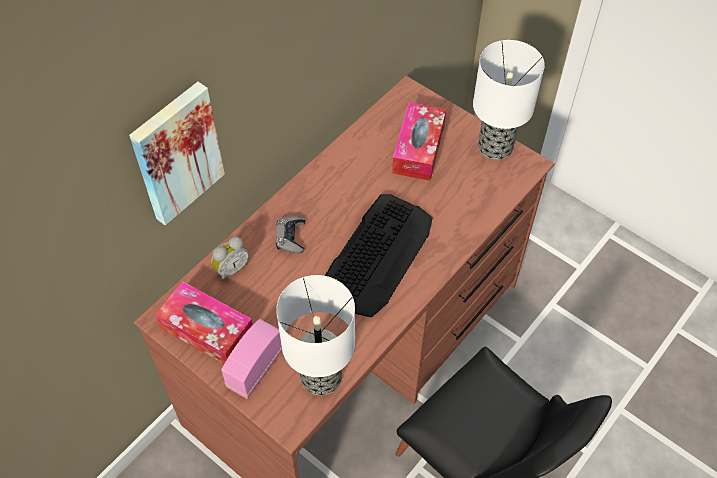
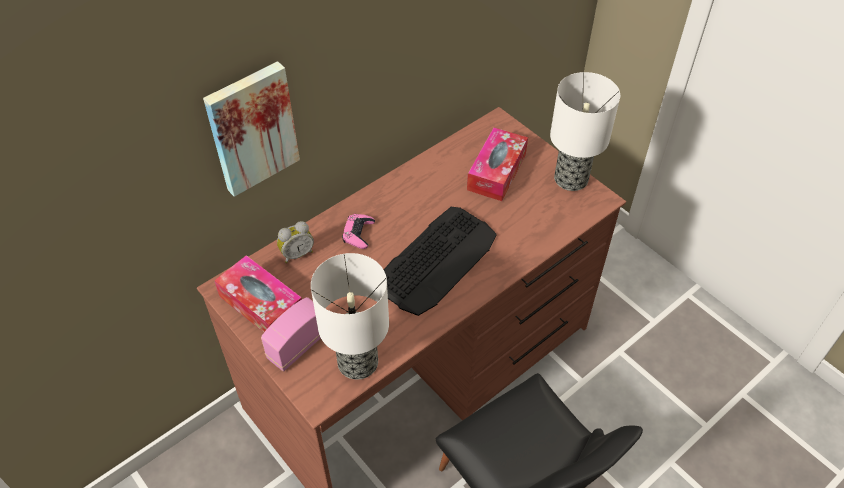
camera: 10 degrees right, 5 degrees down
grey game controller [276,216,305,254] -> pink game controller [342,214,375,249]

